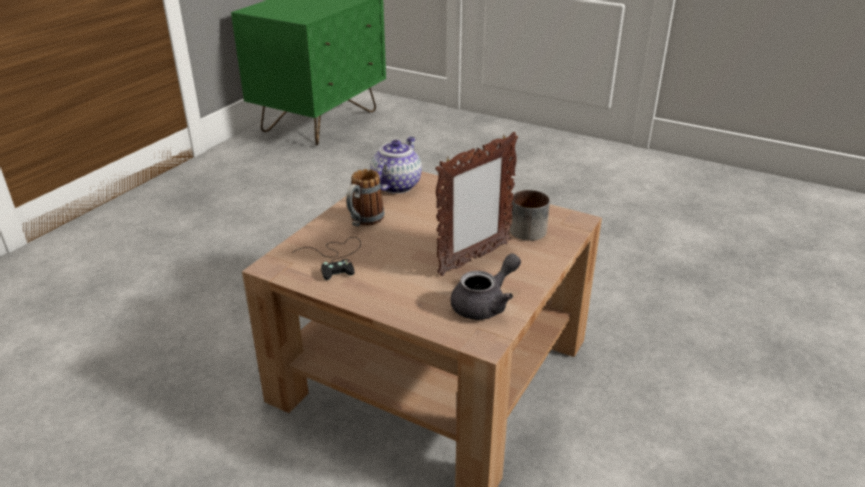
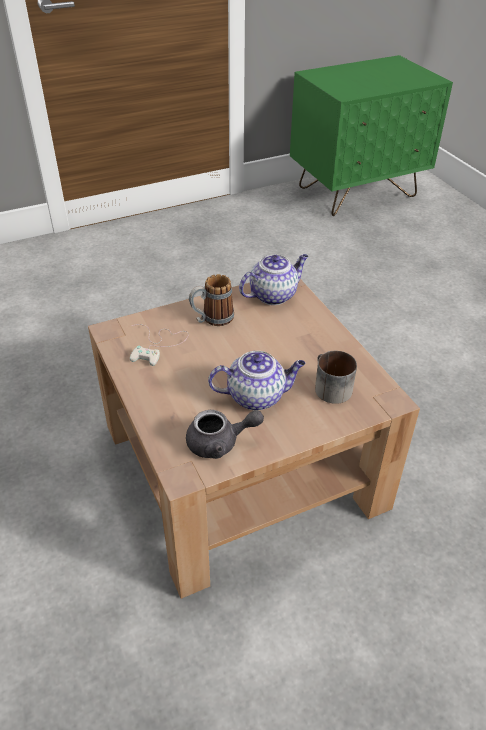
camera: 35 degrees right, 10 degrees up
black game controller [292,237,361,280] -> white game controller [130,324,189,366]
picture frame [435,132,518,276] -> teapot [208,351,305,410]

